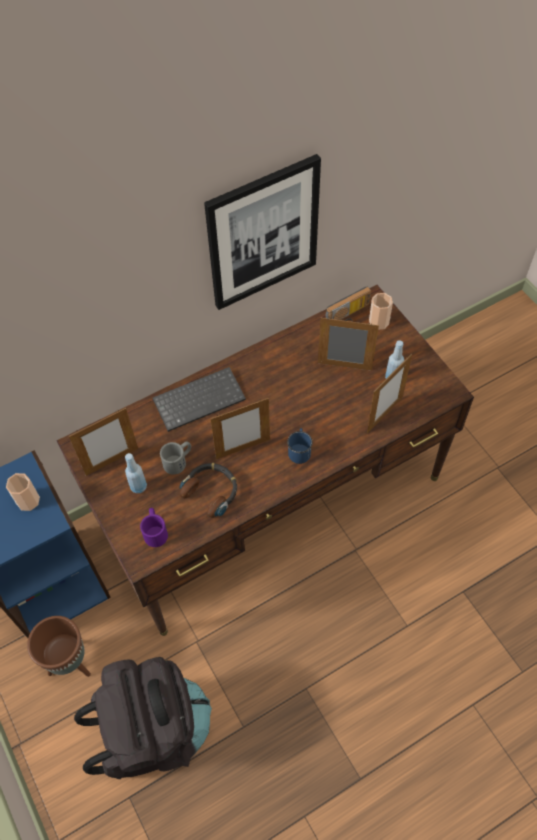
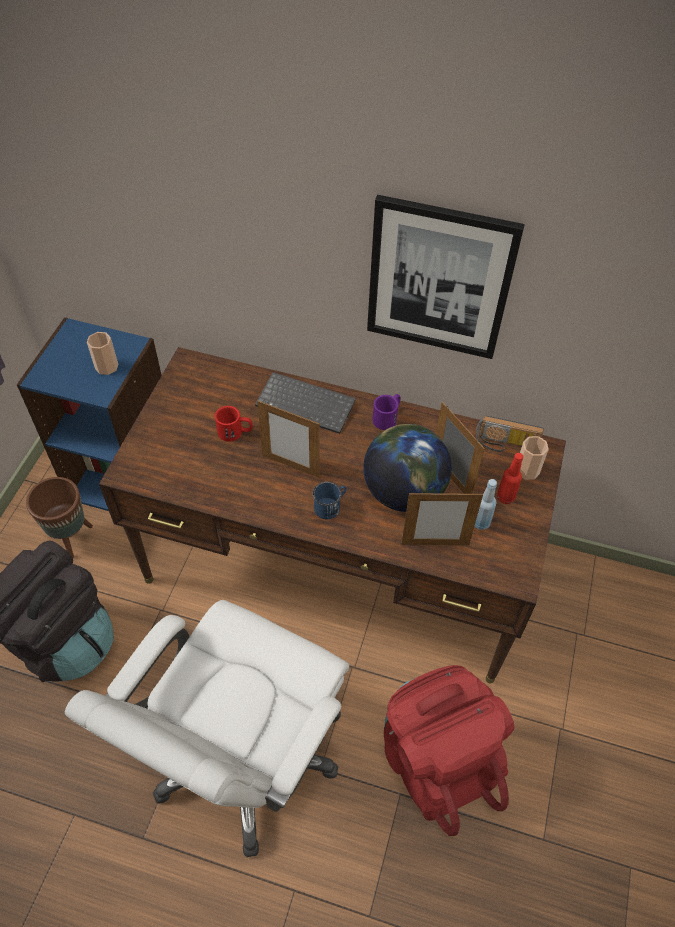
camera: 45 degrees right, 5 degrees down
picture frame [69,408,138,476] -> none
blue bottle [125,453,147,493] -> none
purple mug [140,508,168,547] -> purple mug moved to [372,394,401,430]
grey mug [160,442,191,475] -> red mug [215,406,253,442]
headphones [180,463,237,518] -> none
none -> white office chair [65,600,349,857]
none -> globe [363,424,452,512]
none -> red backpack [384,665,514,836]
none -> red bottle [497,453,523,504]

